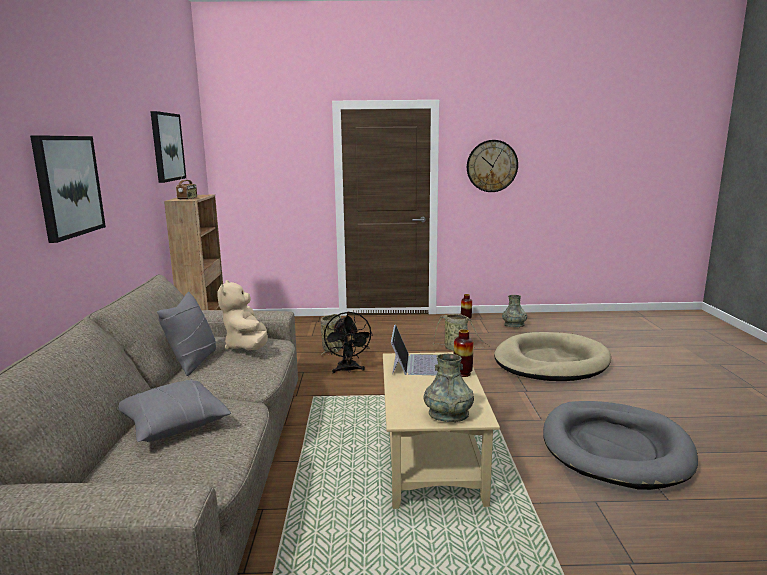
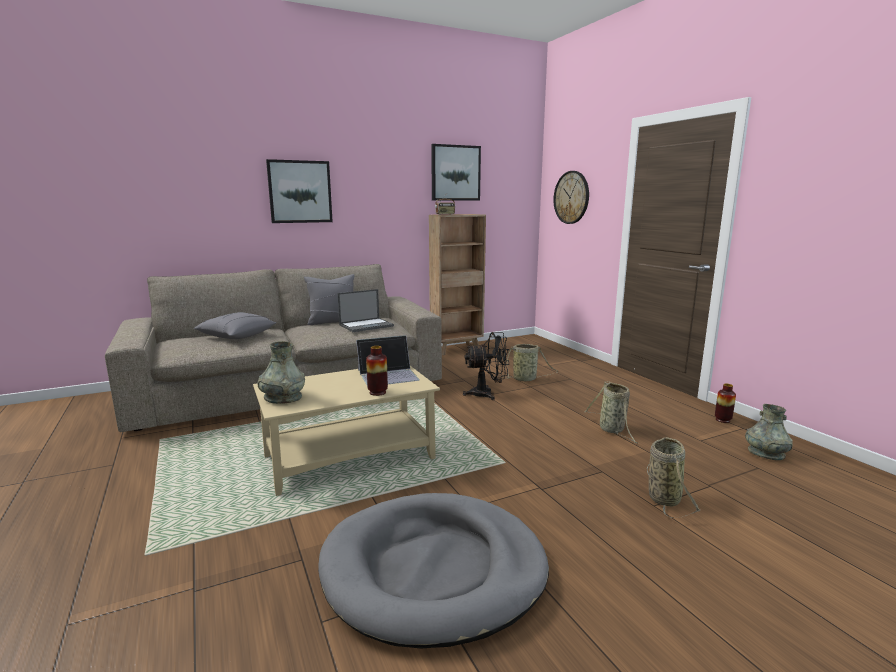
camera: 65 degrees right, 0 degrees up
beige plush toy [218,280,268,350] -> laptop [338,289,394,332]
black fan [324,312,373,374] -> black fan turned 150 degrees counterclockwise [463,332,509,400]
wall clock [467,140,518,192] -> wall clock moved to [553,171,589,224]
beige dog bed [494,332,611,381] -> basket [647,437,700,518]

